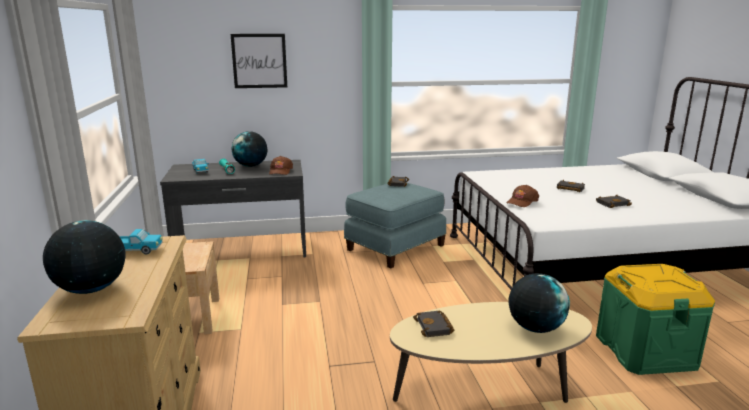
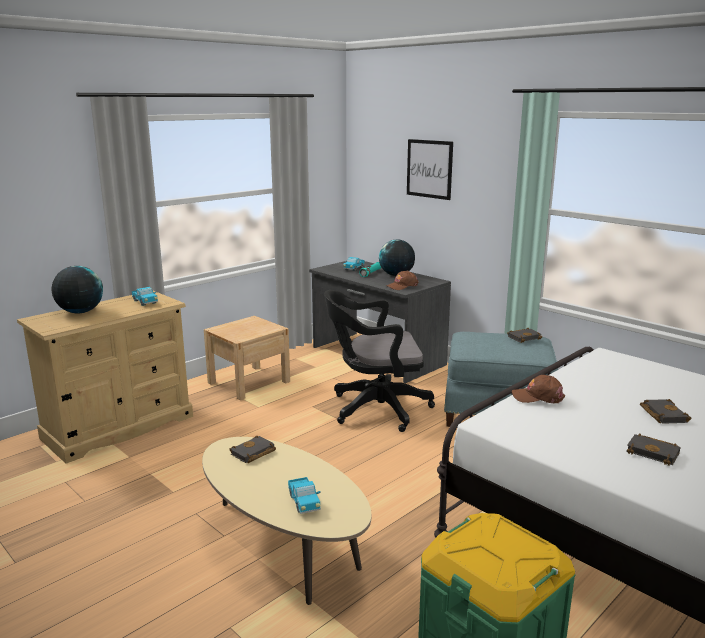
camera: 55 degrees right, 0 degrees up
globe [509,273,570,333] -> toy truck [288,477,321,514]
none -> black office chair [324,290,435,432]

